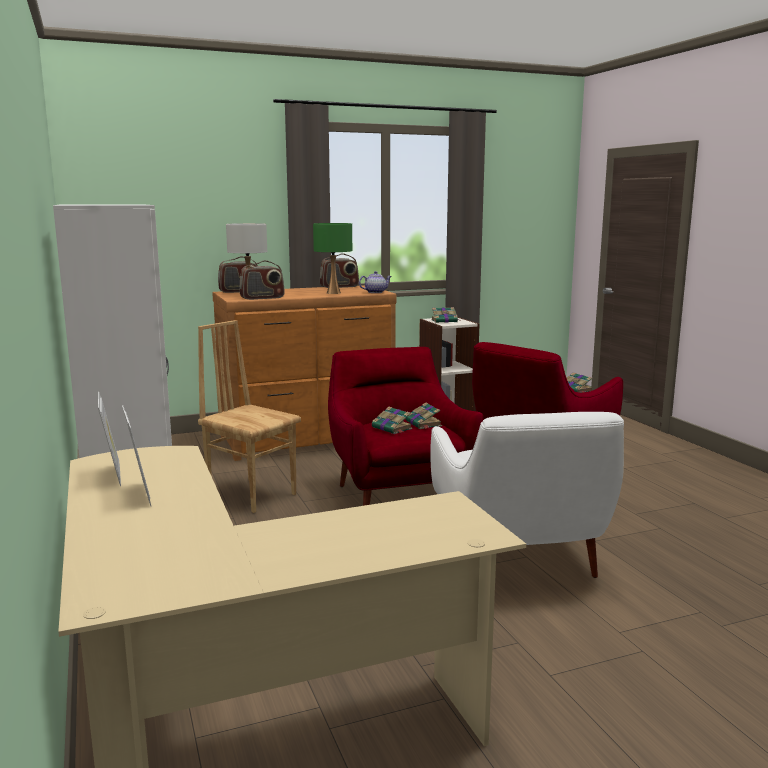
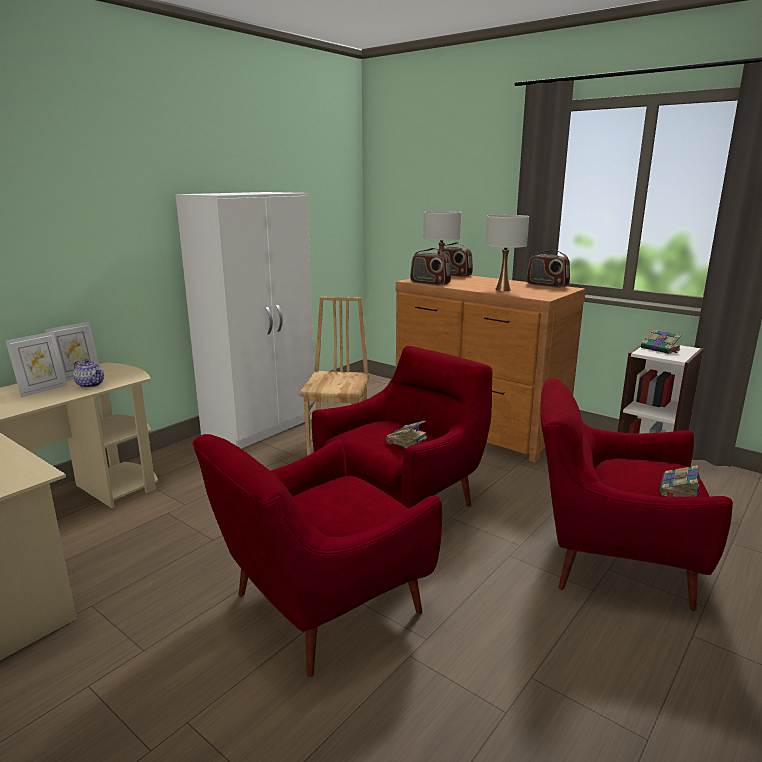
camera: 60 degrees right, 5 degrees up
green table lamp [313,223,352,294] -> white table lamp [485,215,529,291]
teapot [359,271,392,293] -> teapot moved to [73,359,104,388]
book [372,407,412,434] -> none
white armchair [430,412,624,578] -> red armchair [192,434,442,677]

